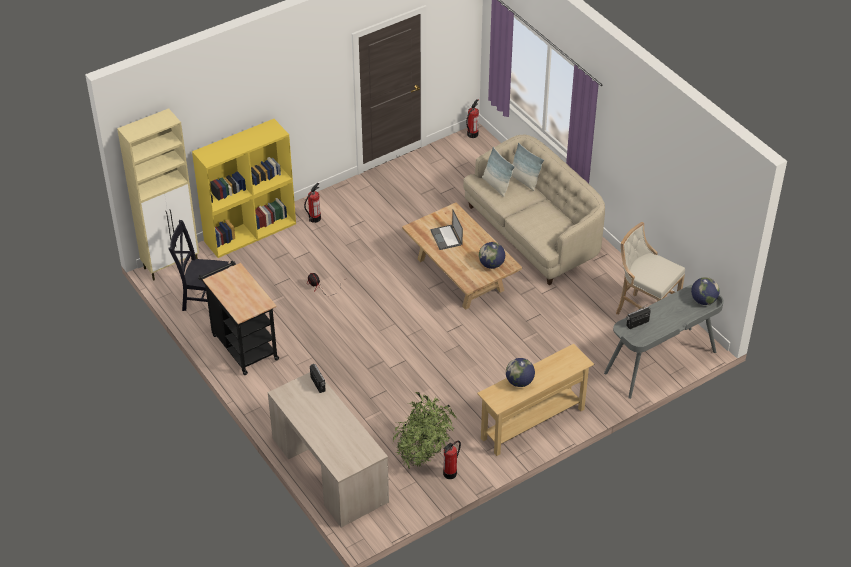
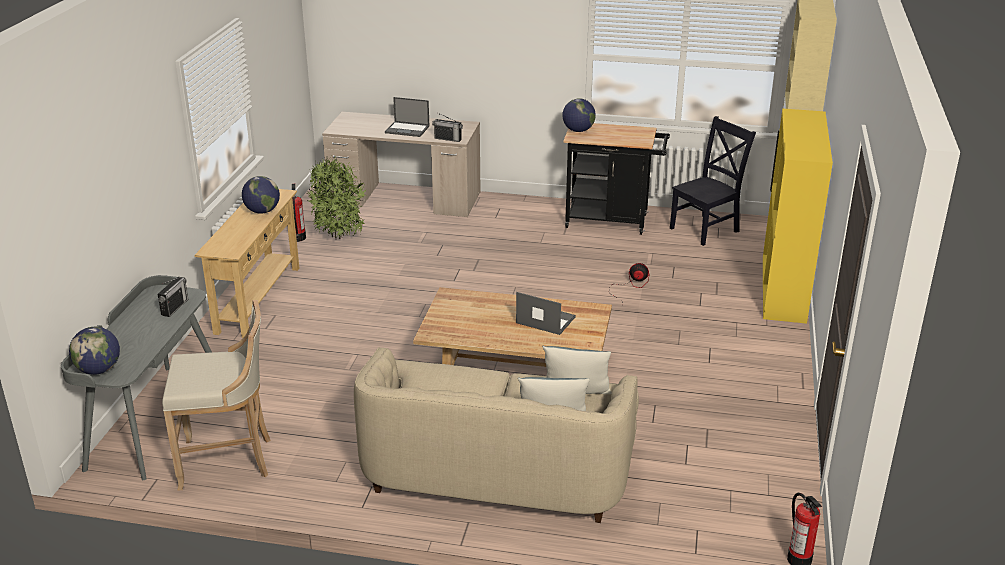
camera: 135 degrees right, 15 degrees down
fire extinguisher [304,183,321,223] -> none
globe [479,242,505,269] -> globe moved to [562,98,596,132]
none -> laptop [385,97,429,137]

